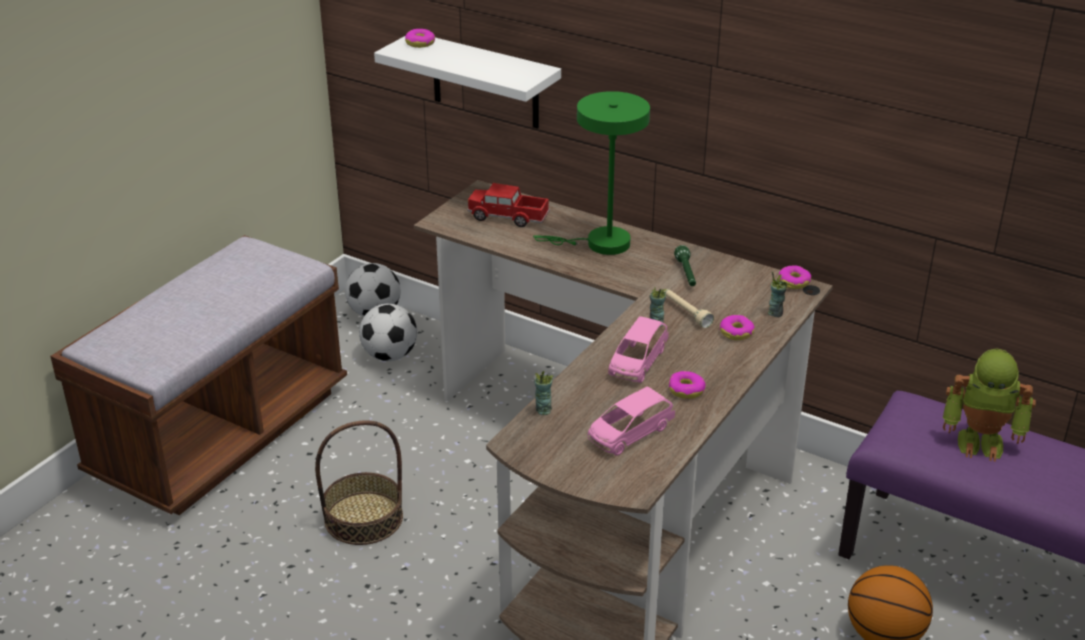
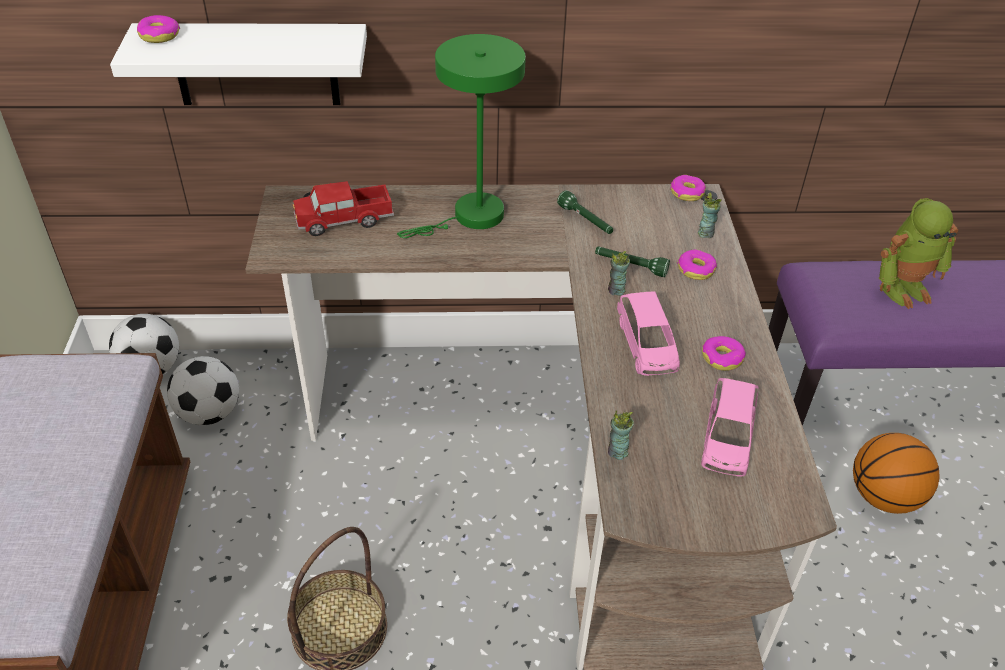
camera: 35 degrees left, 10 degrees up
beige flashlight [664,289,714,328] -> green flashlight [595,247,670,277]

